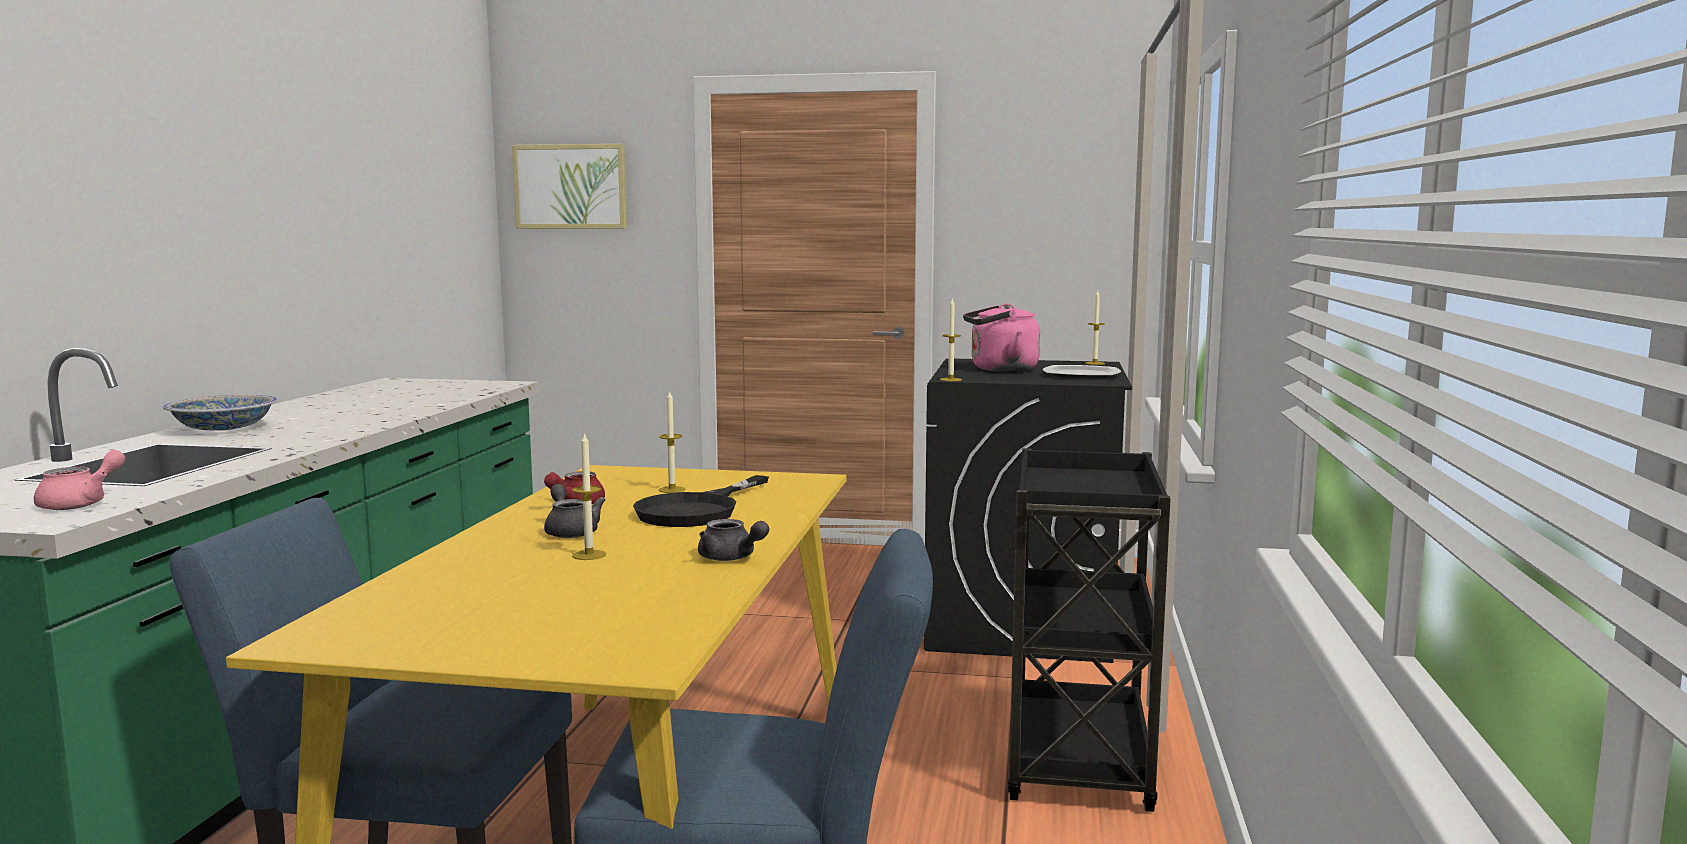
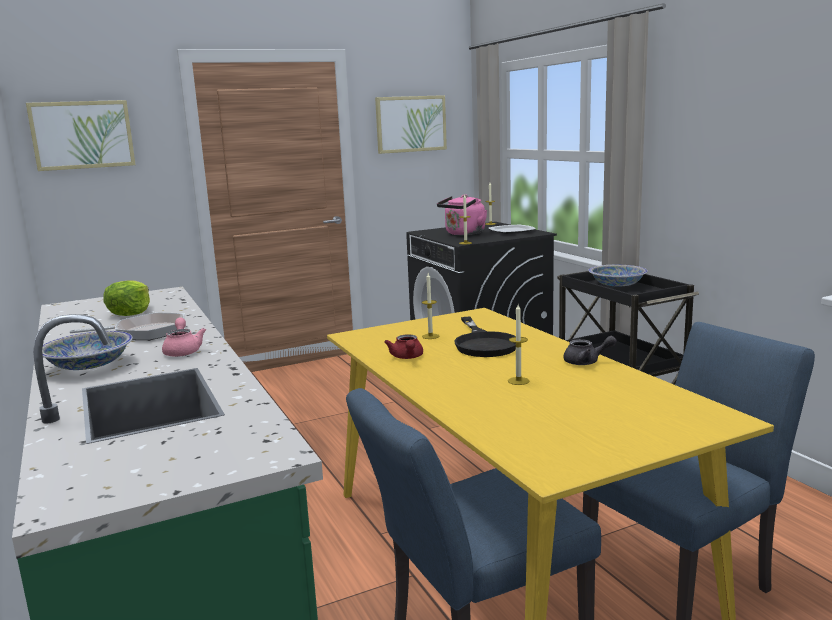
camera: 35 degrees left, 5 degrees up
pink teapot [34,450,125,510] -> pink teapot moved to [162,318,206,357]
grey teapot [544,484,605,538] -> none
none -> frying pan [70,313,185,340]
none -> lettuce [104,280,150,316]
none -> picture [375,95,447,154]
none -> bowl [588,265,648,287]

